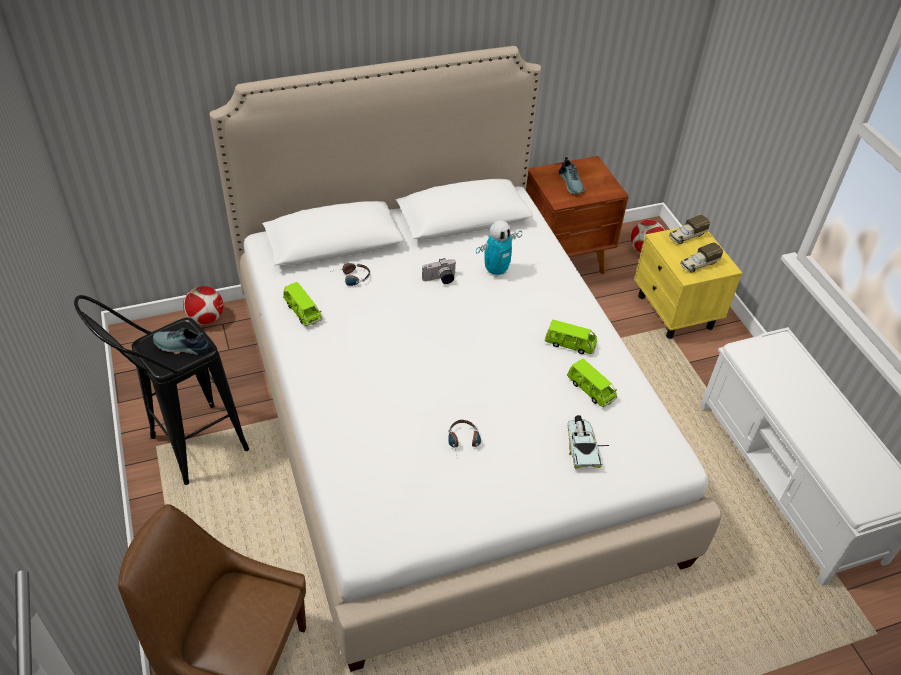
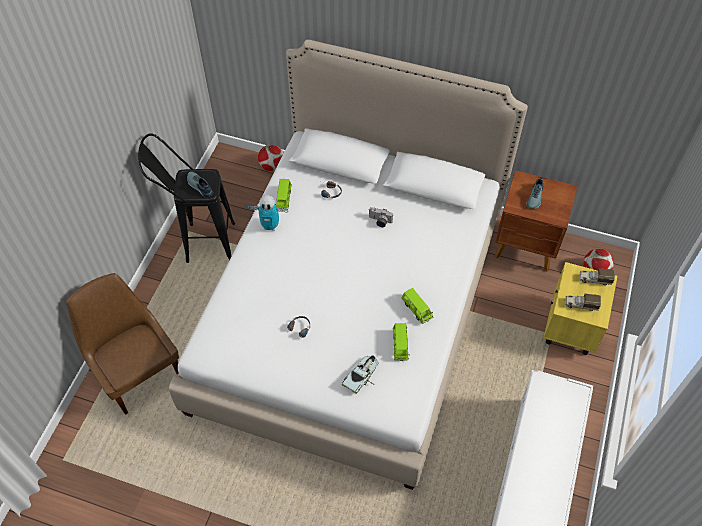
camera: 40 degrees right, 10 degrees up
toy robot [476,220,522,278] -> toy robot moved to [248,195,288,231]

